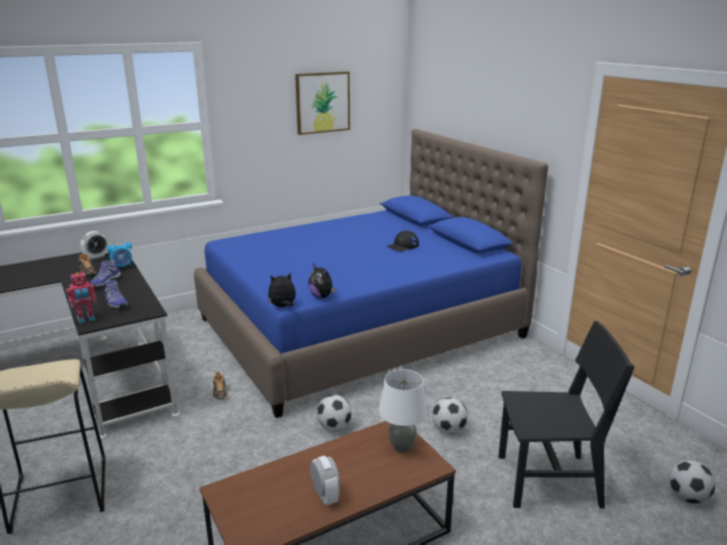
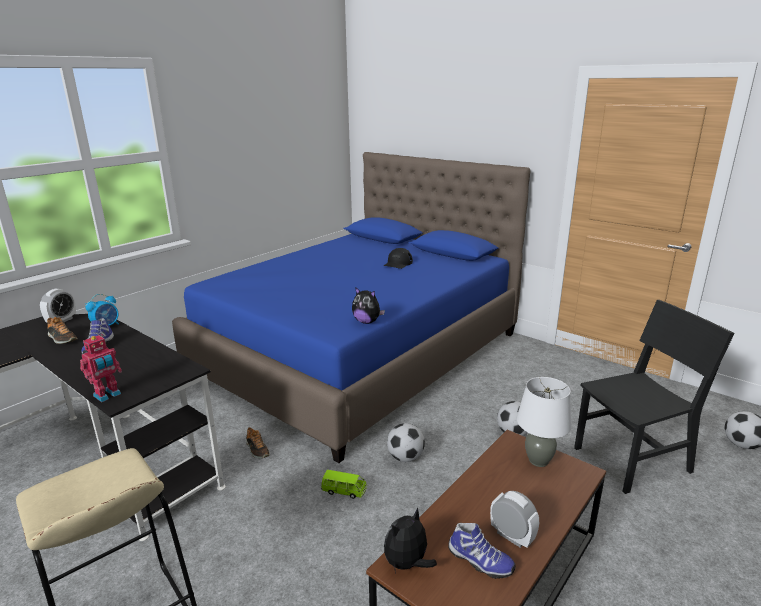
camera: 20 degrees left, 0 degrees up
shoe [105,280,128,310] -> shoe moved to [448,523,516,579]
plush toy [268,272,295,307] -> plush toy moved to [384,508,437,574]
picture [295,71,350,135] -> none
none -> green toy car [321,470,367,499]

